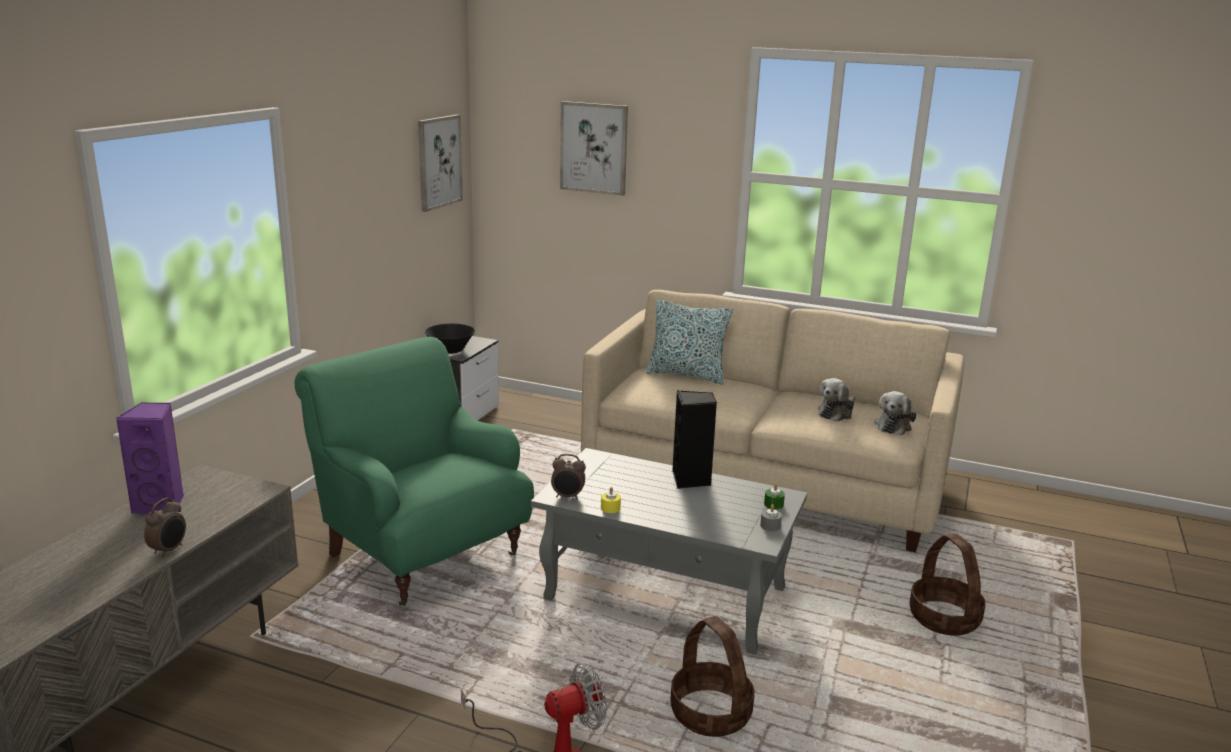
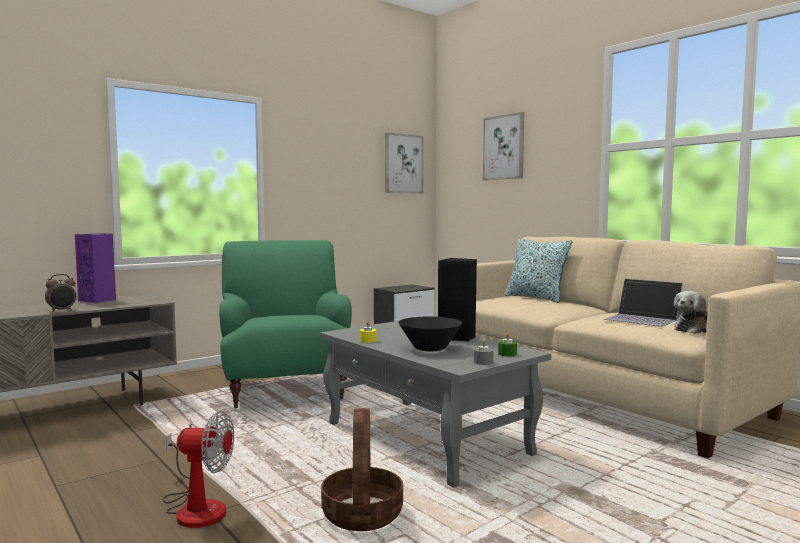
camera: 30 degrees right, 15 degrees down
black bowl [425,324,475,354] -> black bowl moved to [398,317,463,351]
alarm clock [551,454,586,499] -> none
plush toy [818,378,855,422] -> laptop [604,279,683,327]
basket [909,534,986,636] -> none

